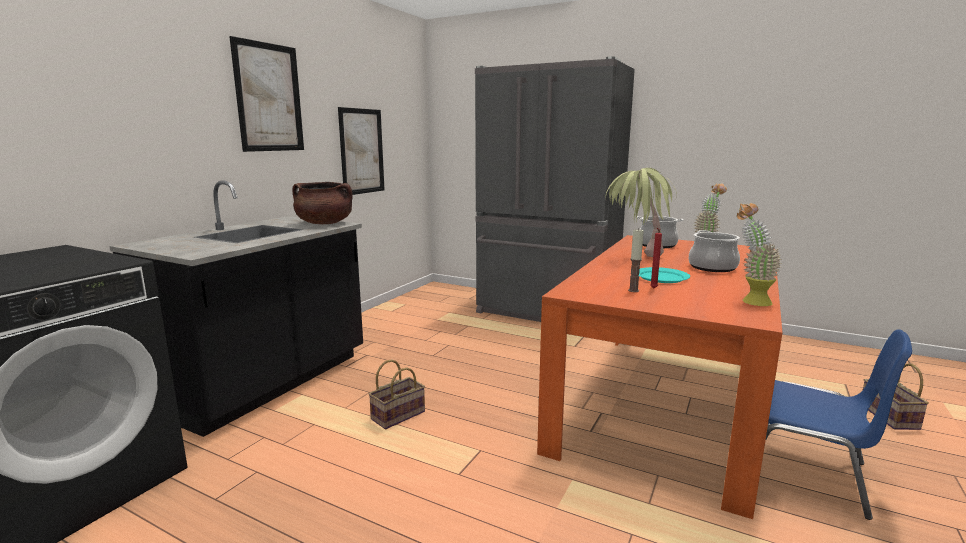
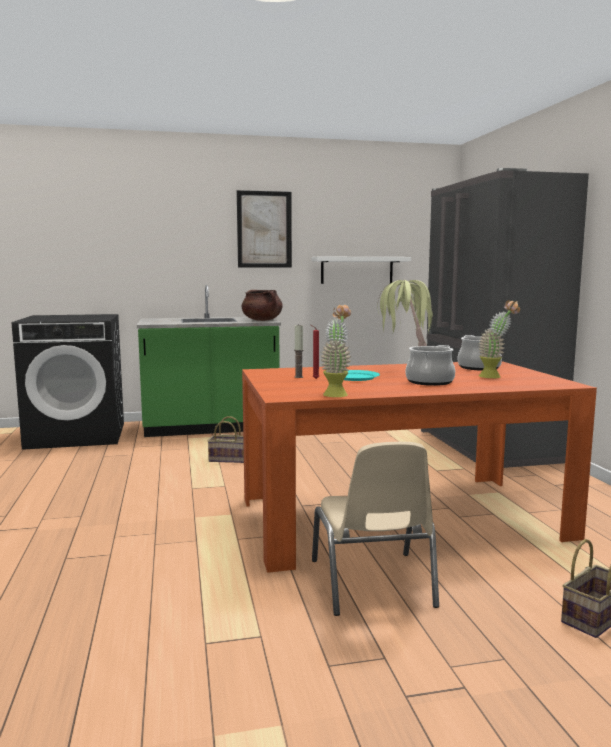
camera: 50 degrees right, 5 degrees down
black counter [110,180,363,437] -> green counter [137,285,281,437]
picture [338,107,385,195] -> white shelf [312,257,411,284]
blue chair [765,329,912,520] -> beige chair [312,442,439,616]

